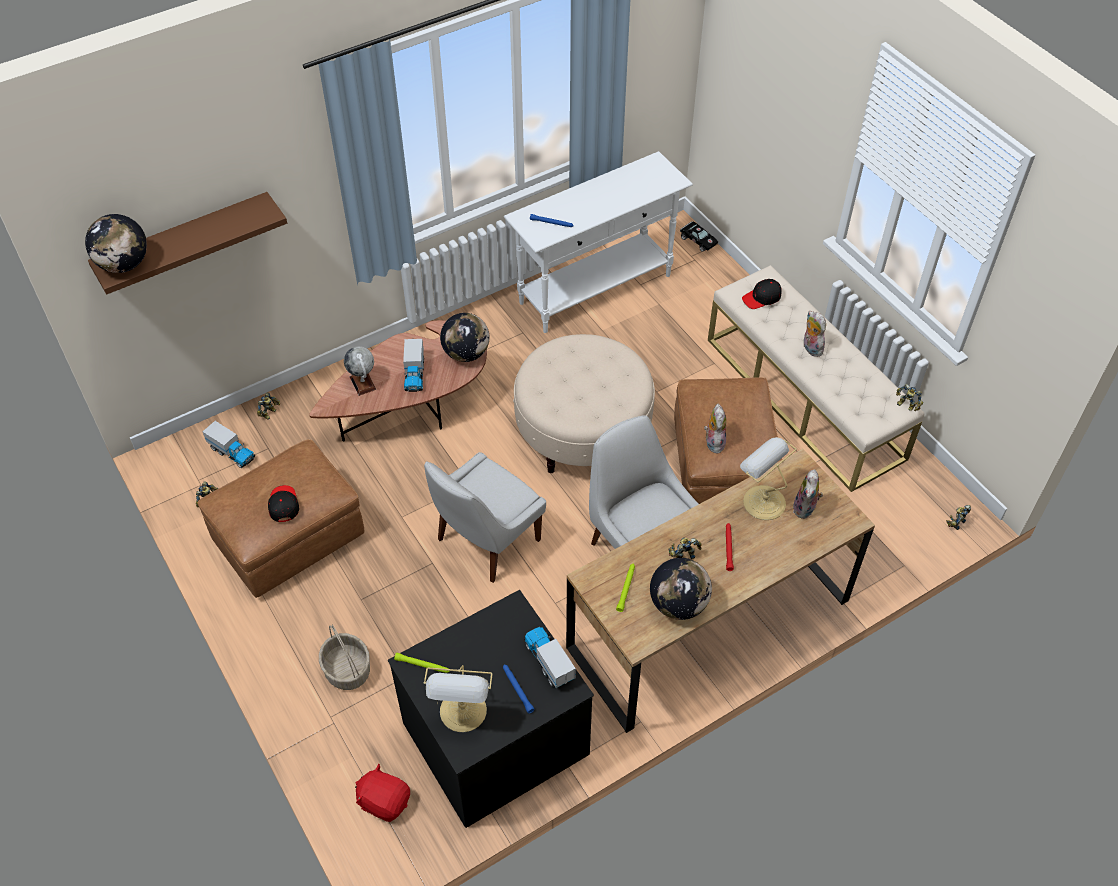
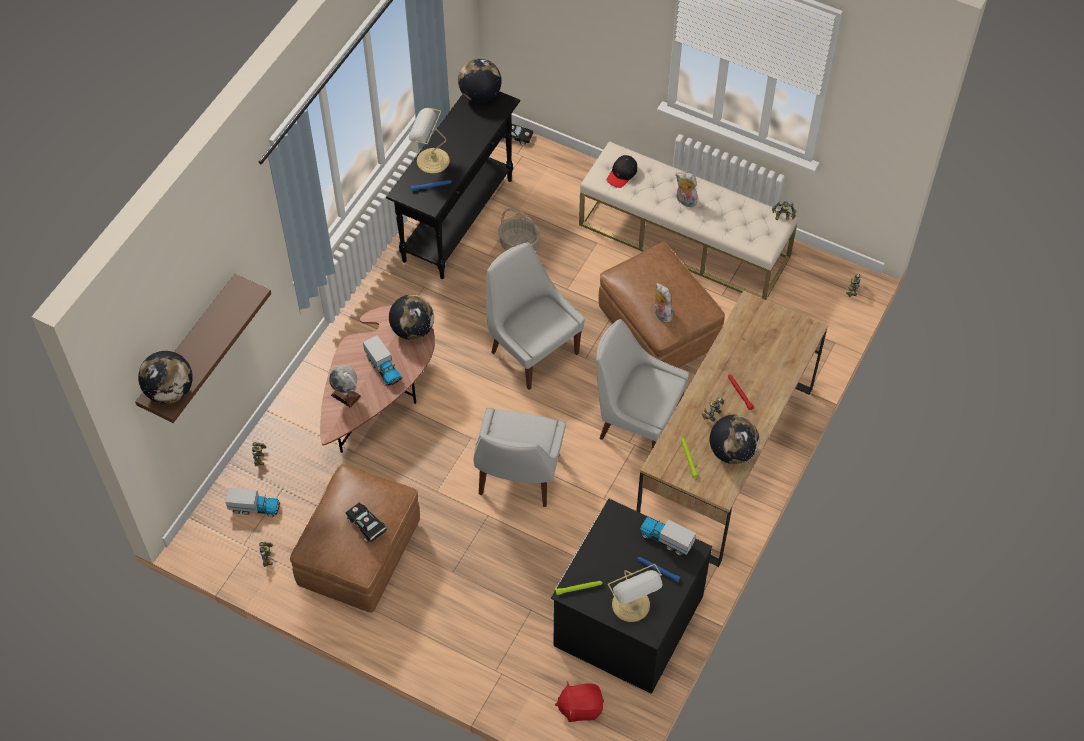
camera: 30 degrees left, 5 degrees up
black cap [268,485,299,522] -> black toy car [346,502,387,543]
basket [319,625,370,690] -> basket moved to [498,208,540,251]
white console table [504,151,693,333] -> black console table [386,91,520,279]
beige ottoman [513,334,655,473] -> white chair [486,243,585,390]
table lamp [740,437,797,520] -> table lamp moved to [409,108,450,174]
plush toy [793,469,823,519] -> none
none -> globe [458,59,502,103]

